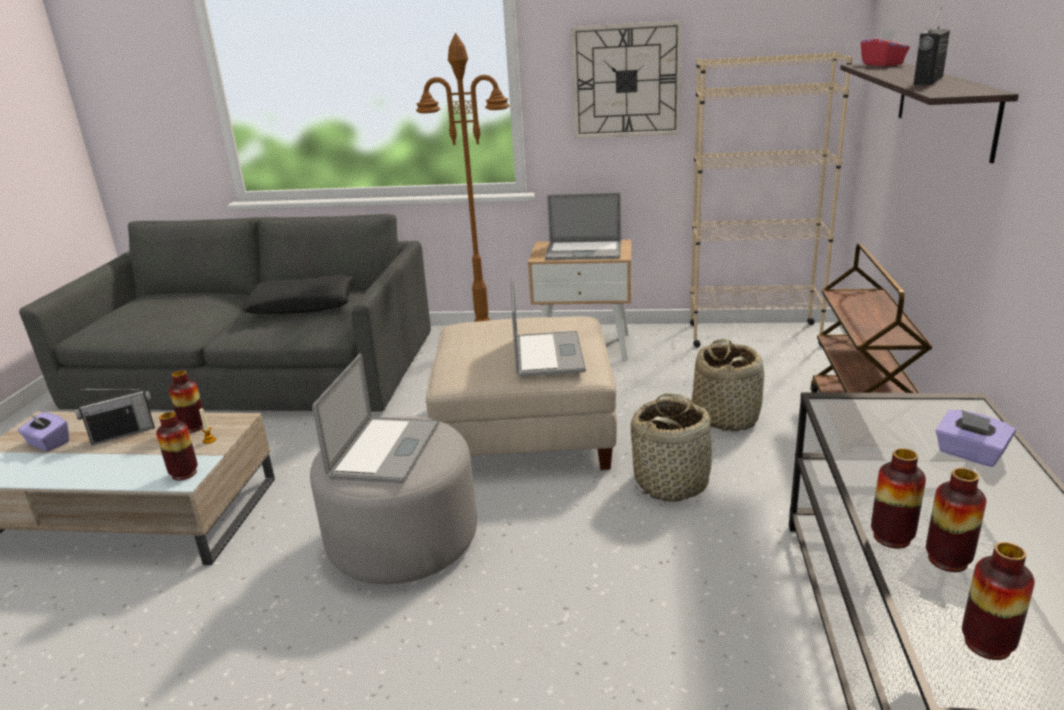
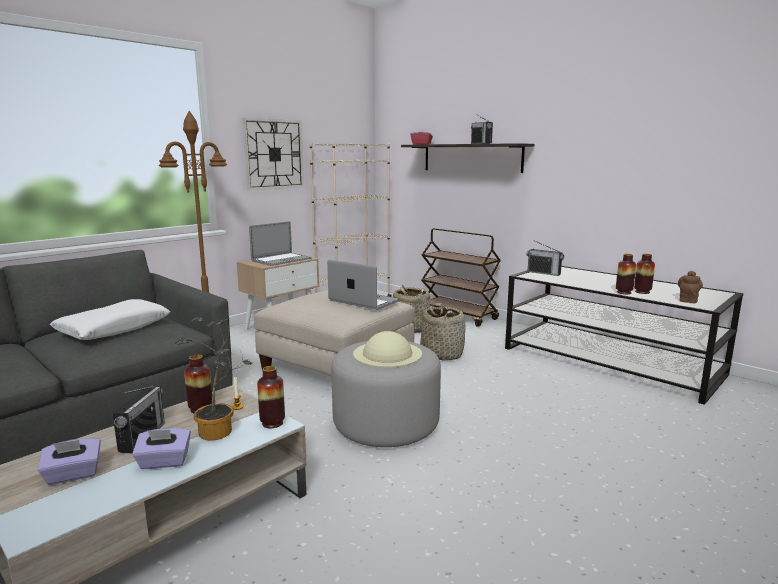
camera: 55 degrees left, 10 degrees down
black pillow [242,275,356,314] -> white pillow [50,299,170,340]
laptop [312,353,439,483] -> beige hat [353,331,422,367]
purple tissue box [936,410,1016,467] -> purple tissue box moved to [132,428,191,469]
vase [962,542,1035,660] -> brown teapot [678,271,703,303]
none -> potted plant [175,317,252,441]
none -> radio [527,240,564,276]

